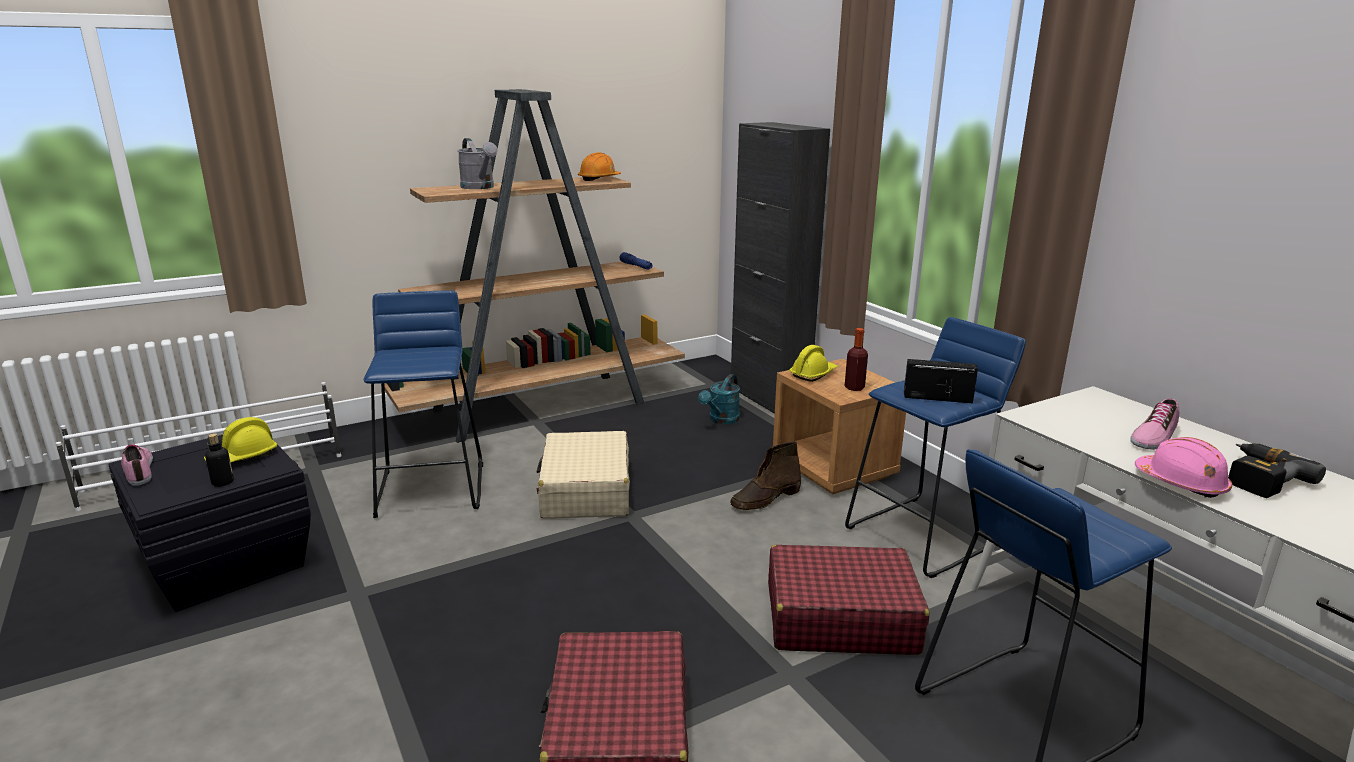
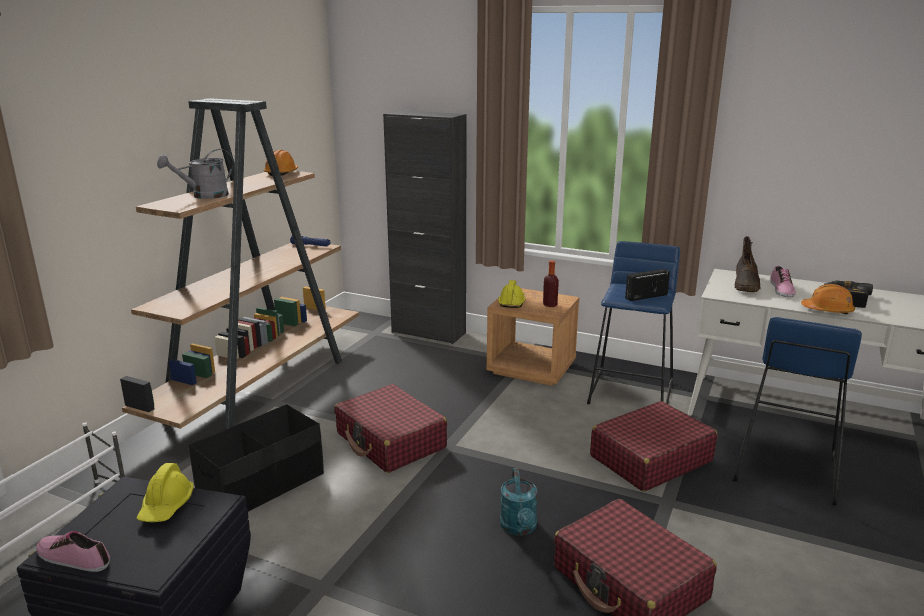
camera: 35 degrees left, 0 degrees up
bottle [205,433,234,487] -> none
blue stool [364,291,483,518] -> black storage box [189,404,324,512]
grey watering can [458,138,498,189] -> grey watering can turned 120 degrees clockwise [157,149,233,199]
beige suitcase [536,431,630,519] -> red suitcase [334,384,447,473]
turquoise watering can [698,374,740,424] -> turquoise watering can moved to [500,468,537,536]
brown boot [730,441,801,510] -> brown boot moved to [735,236,761,292]
pink hard hat [1135,437,1233,498] -> orange hard hat [801,284,855,314]

